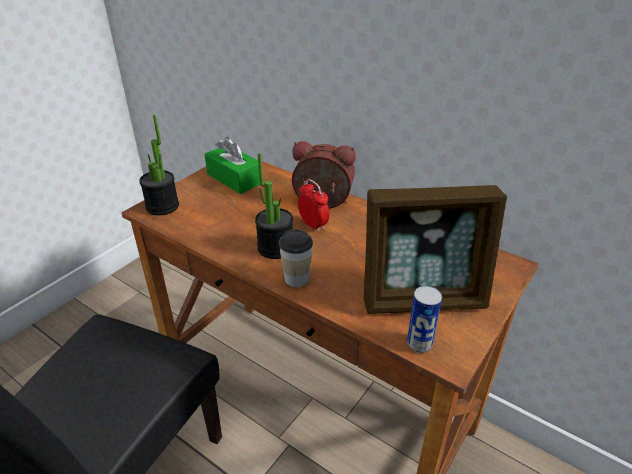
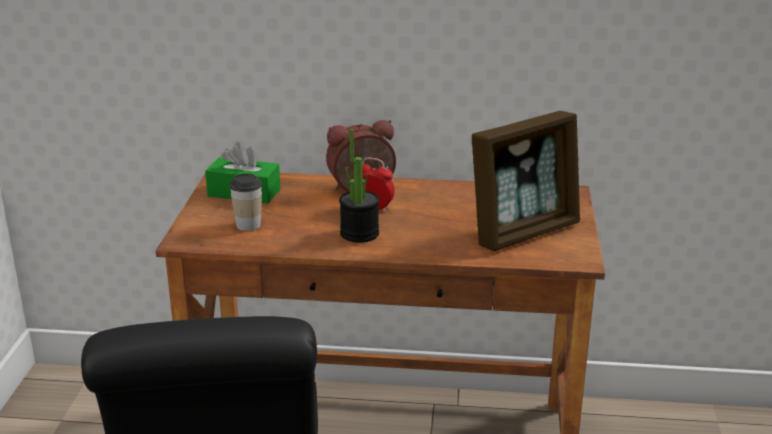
camera: 30 degrees left, 10 degrees down
potted plant [139,115,179,215] -> none
cup [279,229,313,287] -> cup moved to [229,173,262,231]
can [407,286,442,353] -> none

